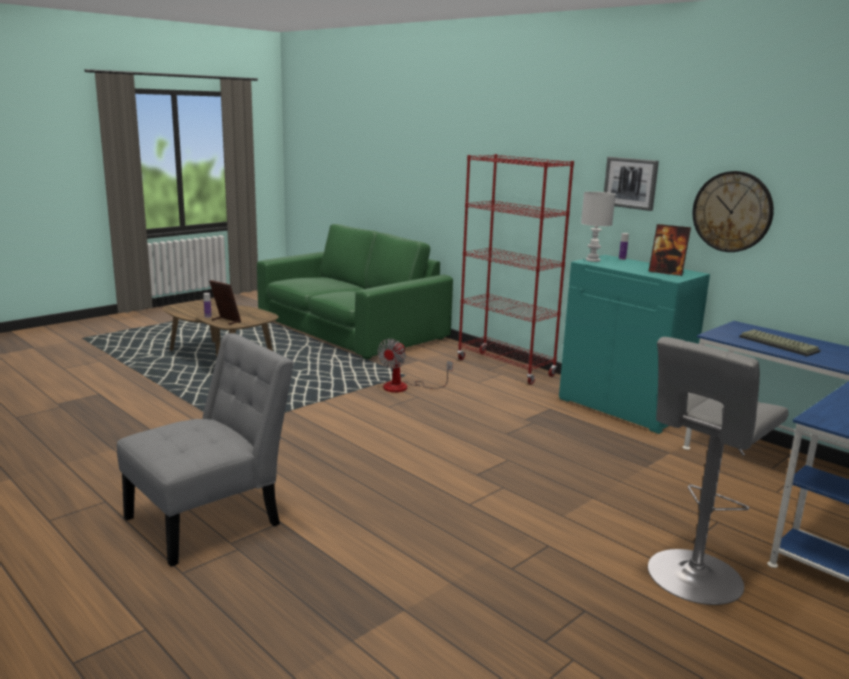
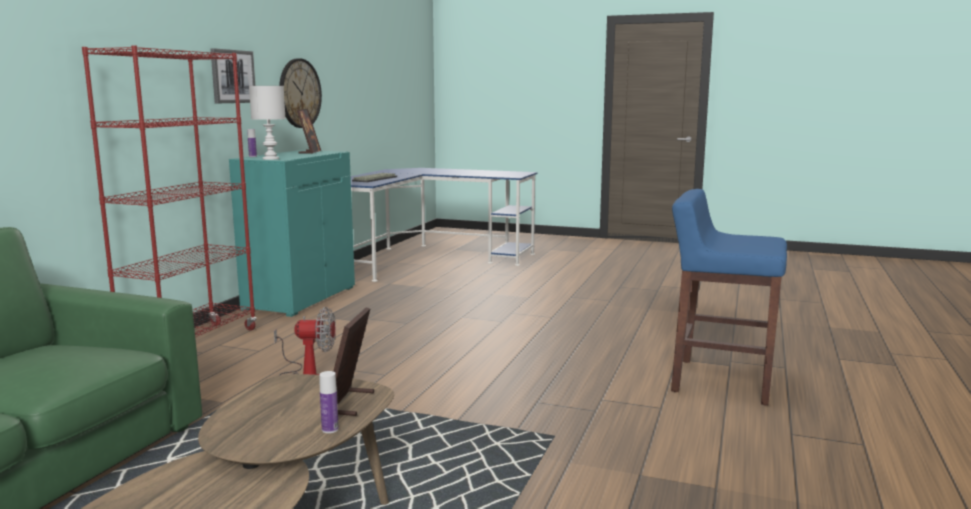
camera: 115 degrees left, 5 degrees down
grey chair [117,333,294,567] -> blue stool [671,189,787,406]
grey stool [648,337,789,605] -> none

